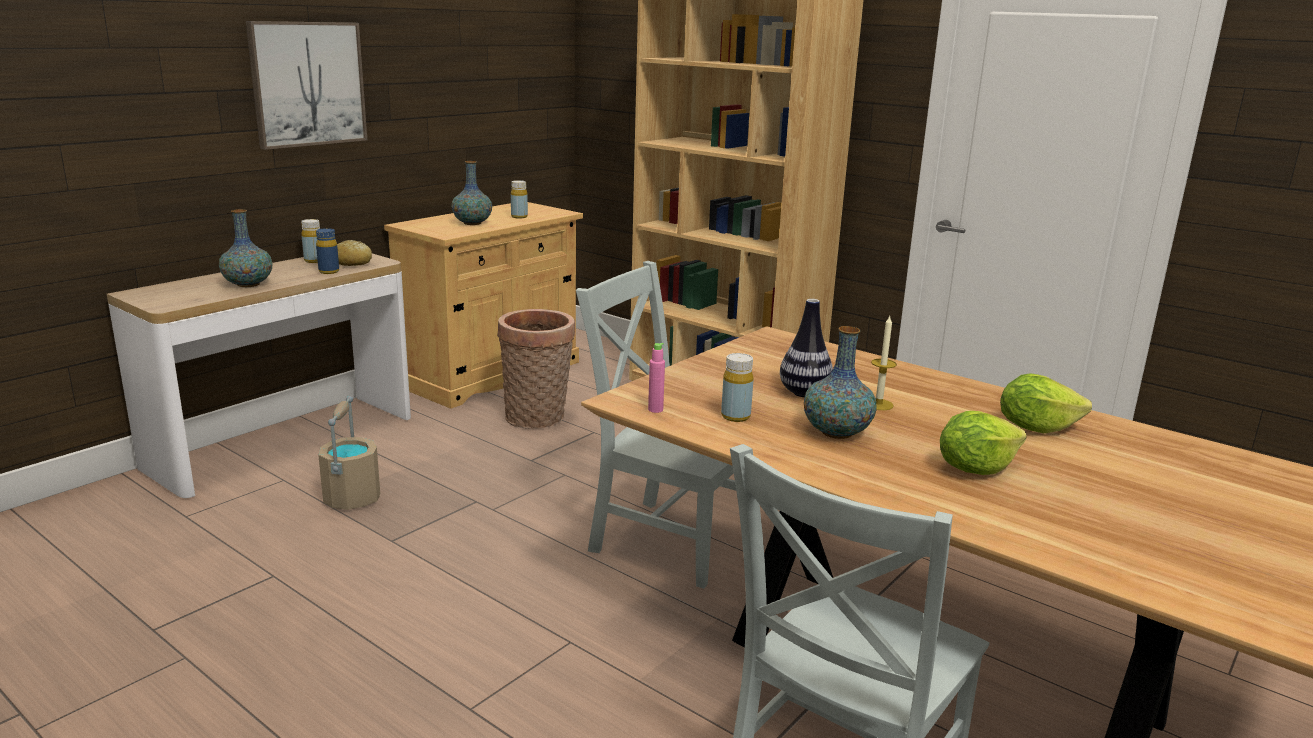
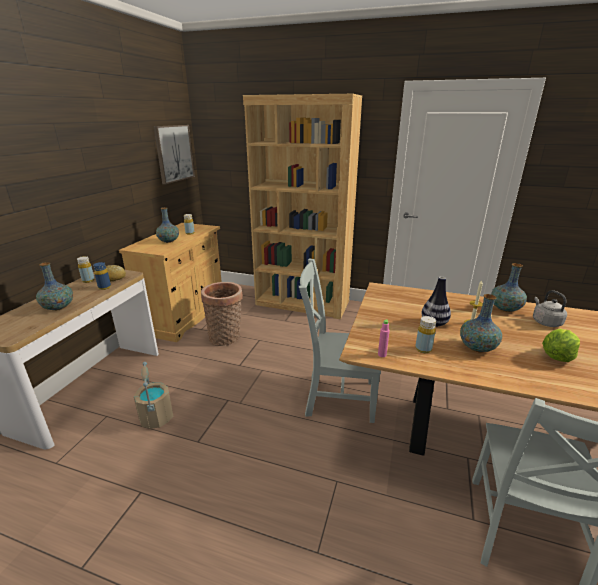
camera: 20 degrees left, 5 degrees up
picture [246,21,367,150] -> picture moved to [154,125,195,184]
lettuce [1000,373,1092,433] -> grey kettle [533,290,567,327]
none -> vase [491,263,527,312]

